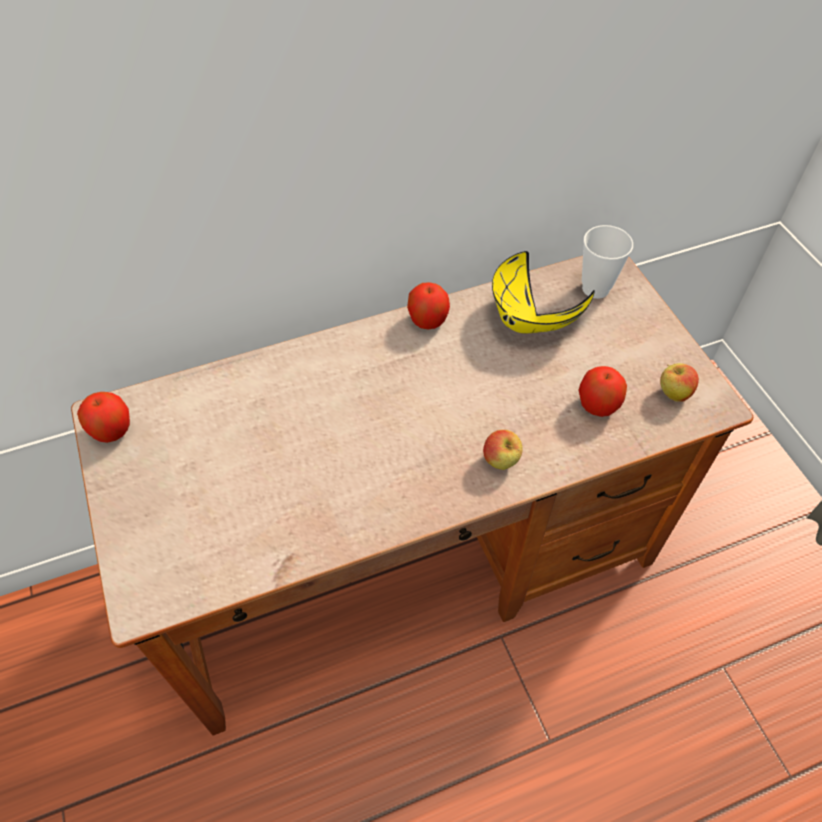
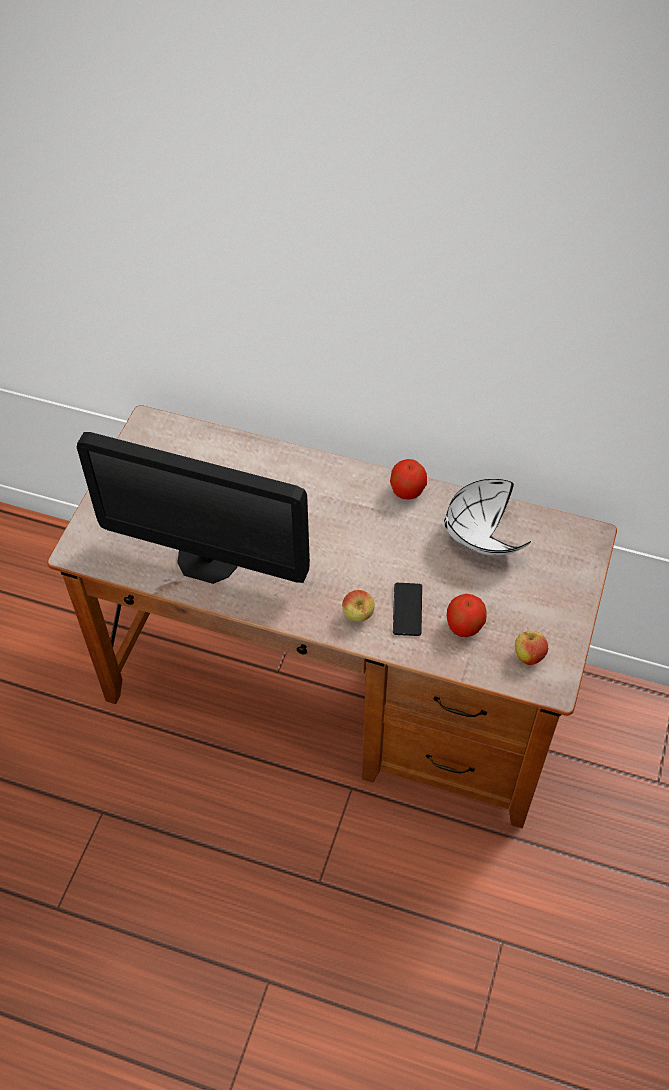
camera: 40 degrees right, 0 degrees up
apple [77,392,130,443] -> none
yellow bowl [492,251,595,333] -> white bowl [444,479,531,556]
cup [582,225,633,299] -> none
none -> monitor [77,432,310,584]
none -> phone [393,583,422,636]

